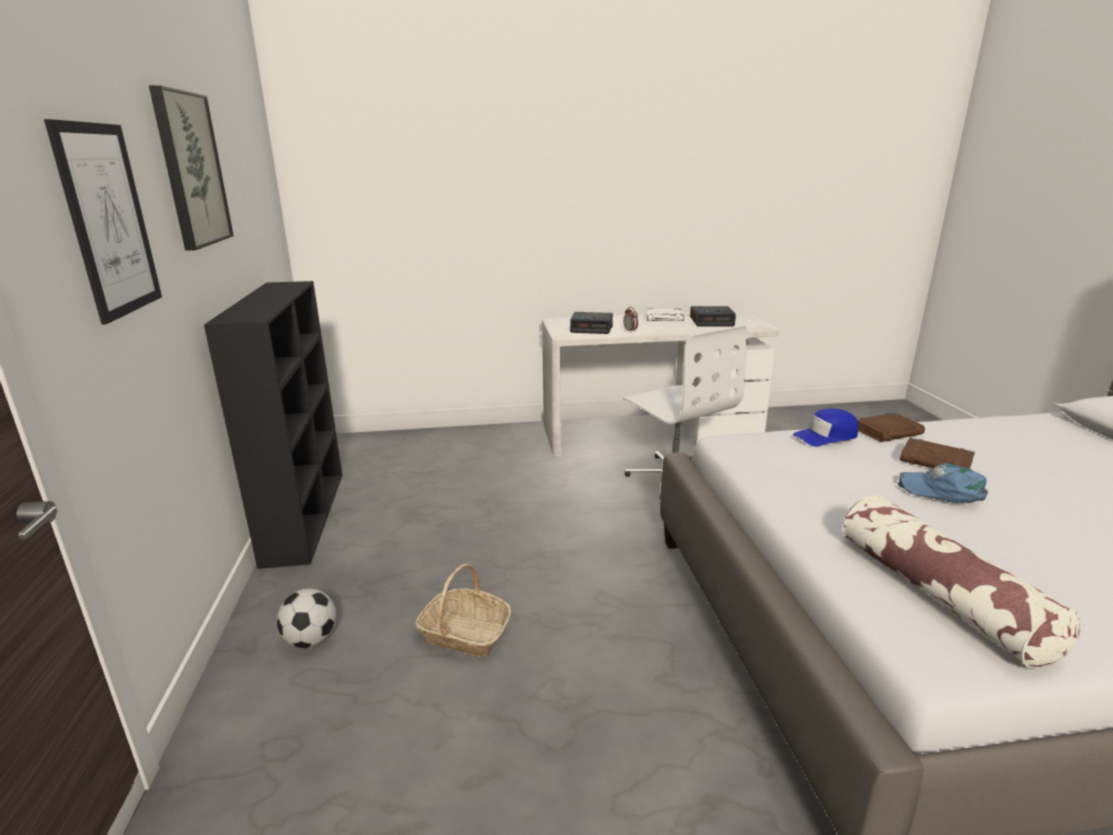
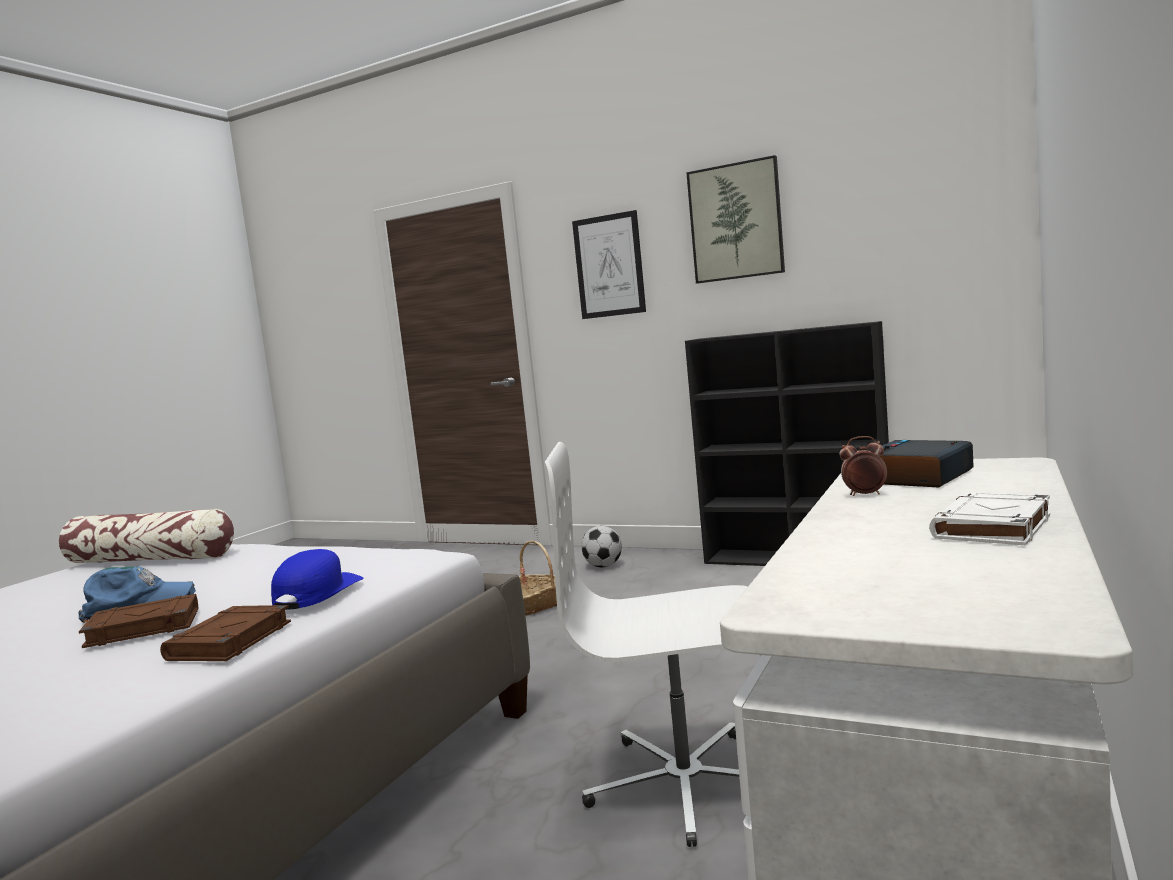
camera: 125 degrees right, 15 degrees down
alarm clock [690,306,736,326] -> none

